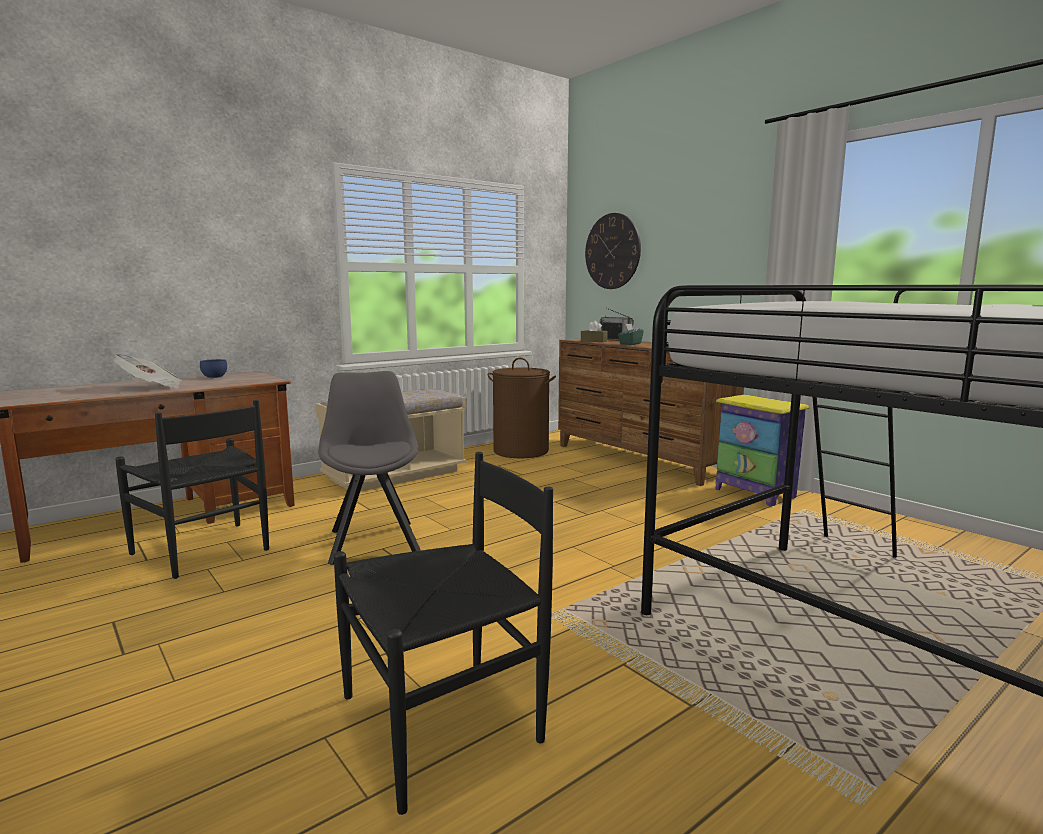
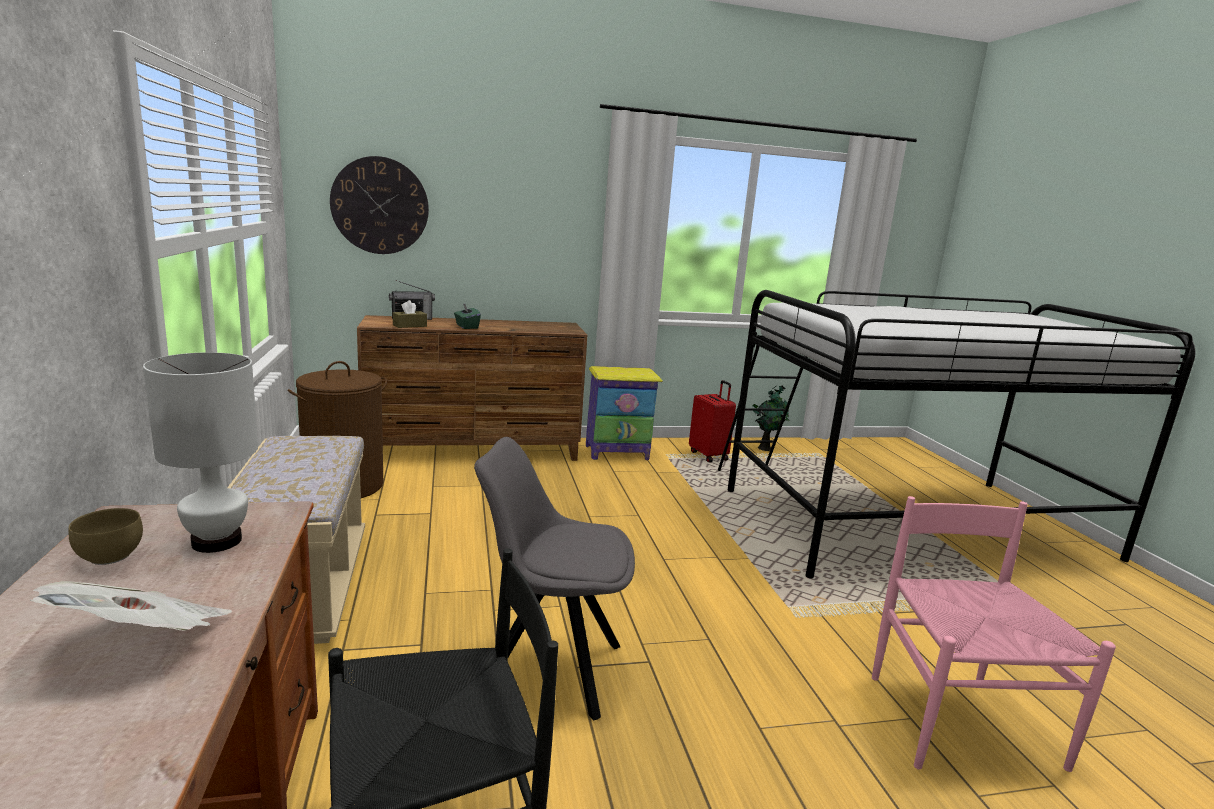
camera: 65 degrees left, 5 degrees up
blue bowl [200,359,227,378] -> brown bowl [68,508,143,565]
black chair [334,452,553,815] -> pink chair [872,496,1116,772]
none -> white table lamp [143,352,258,553]
none -> red suitcase [689,380,736,463]
none -> potted plant [752,386,789,451]

